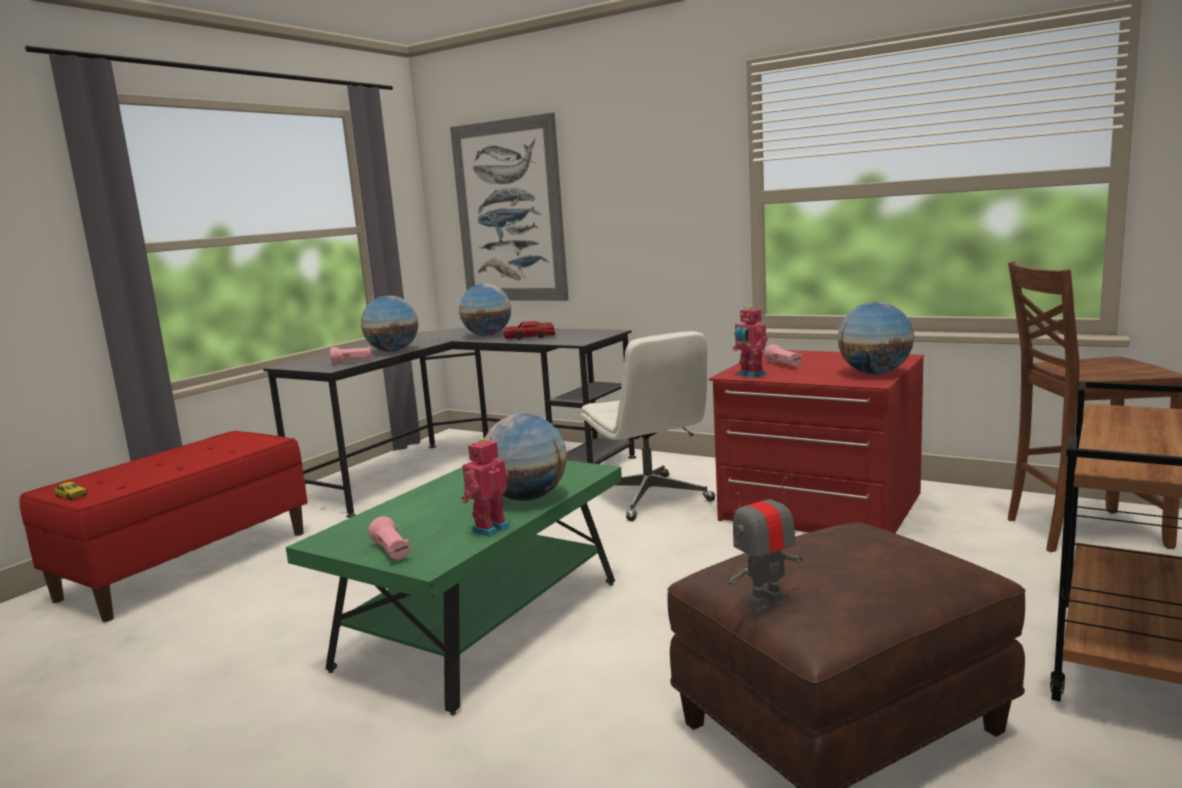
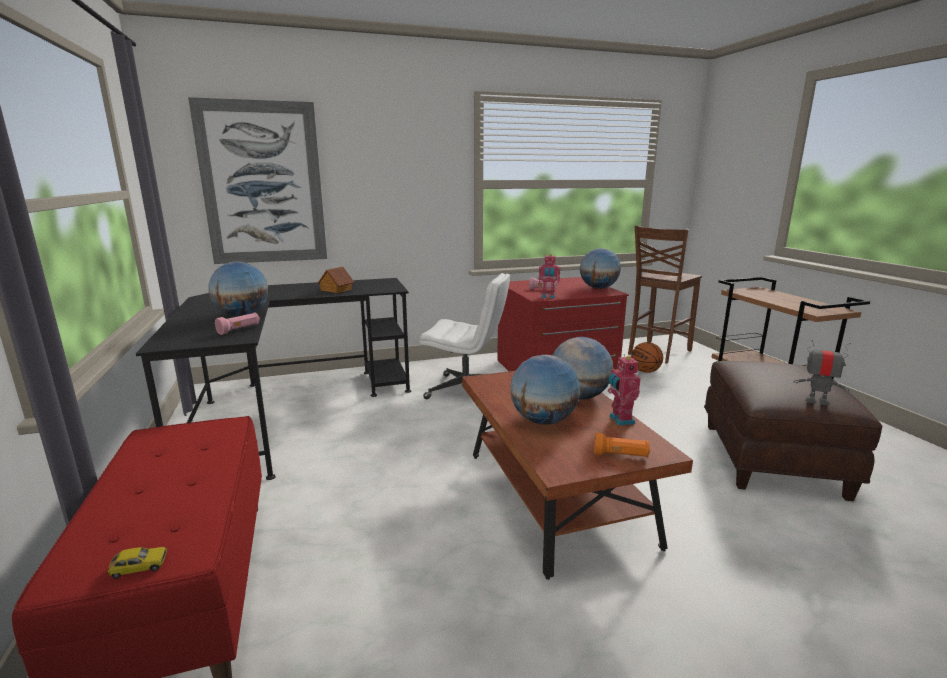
camera: 50 degrees left, 5 degrees up
green coffee table [286,460,622,715] -> brown coffee table [462,371,693,580]
pink flashlight [368,516,410,560] -> orange flashlight [594,433,650,457]
globe [459,283,511,336] -> globe moved to [510,355,580,425]
red toy car [503,321,555,340] -> toy house [318,267,354,293]
toy robot [729,477,803,611] -> toy robot turned 105 degrees clockwise [793,340,851,406]
none -> basketball [631,342,663,373]

